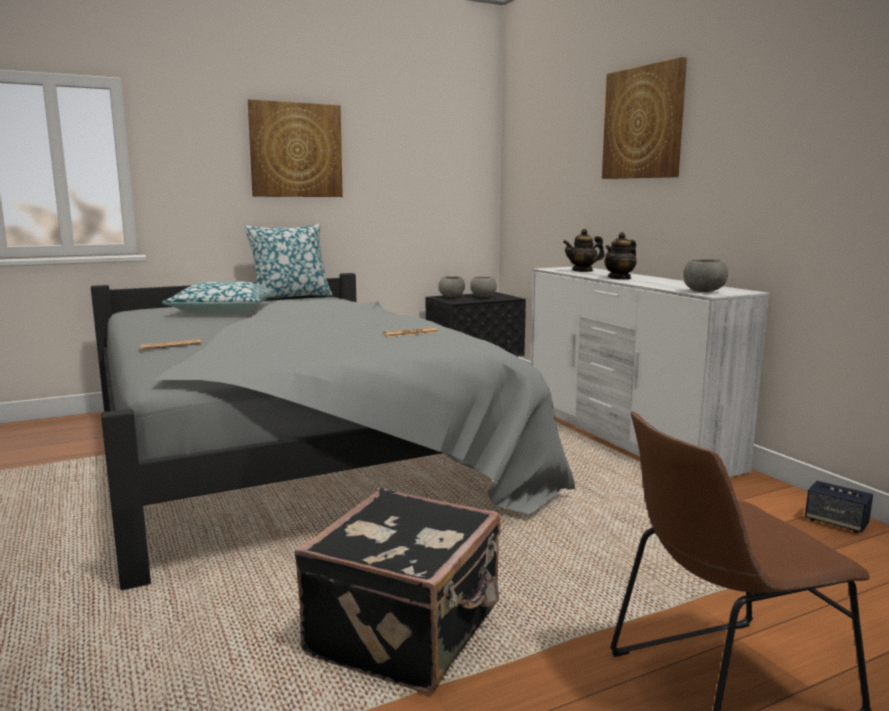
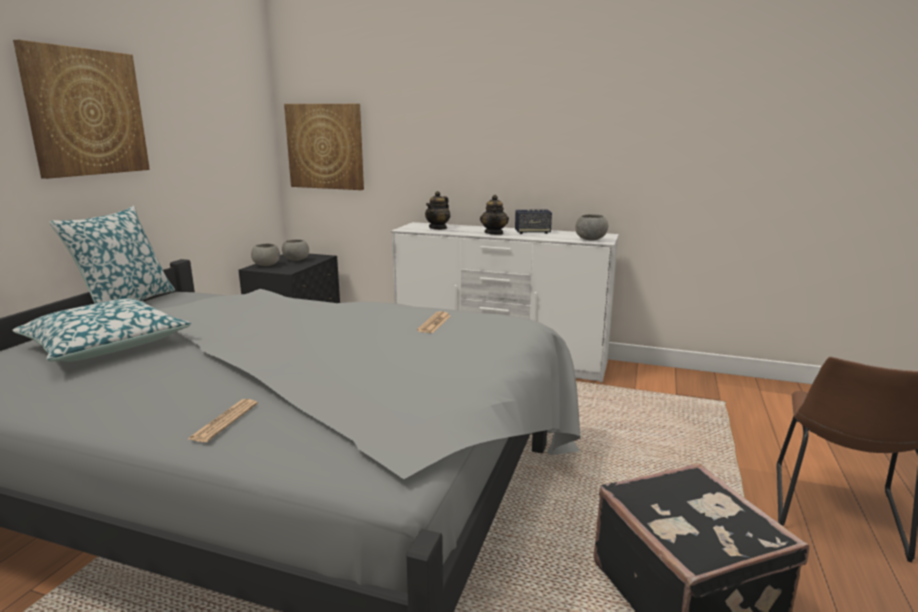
camera: 45 degrees left, 5 degrees up
picture [602,57,687,179] -> picture moved to [284,104,364,190]
speaker [805,481,873,533] -> speaker moved to [515,209,552,234]

